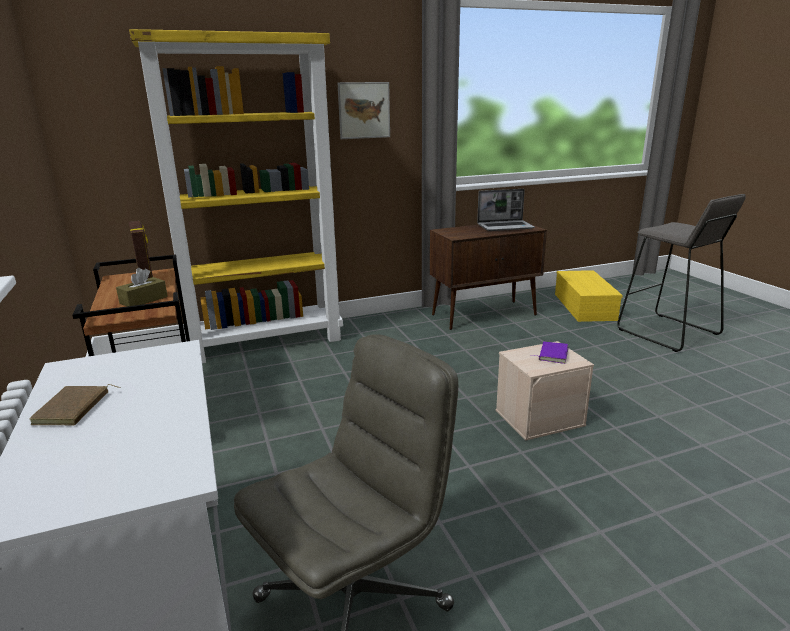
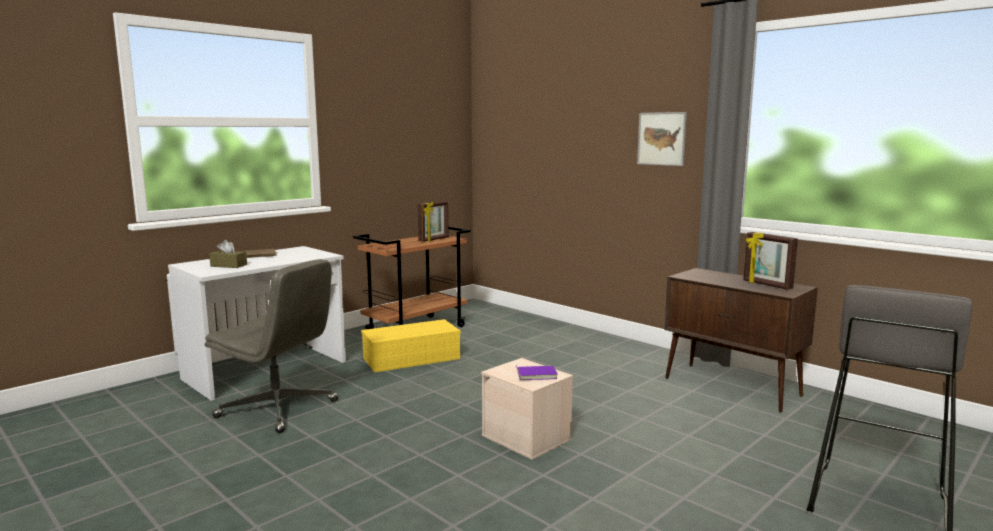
camera: 65 degrees right, 10 degrees down
brown tissue box [116,268,168,307] -> brown tissue box moved to [209,240,247,268]
yellow bookcase [129,29,343,363] -> none
laptop [477,189,535,231] -> picture frame [743,232,798,290]
yellow storage box [555,270,623,322] -> yellow storage box moved to [361,319,461,372]

